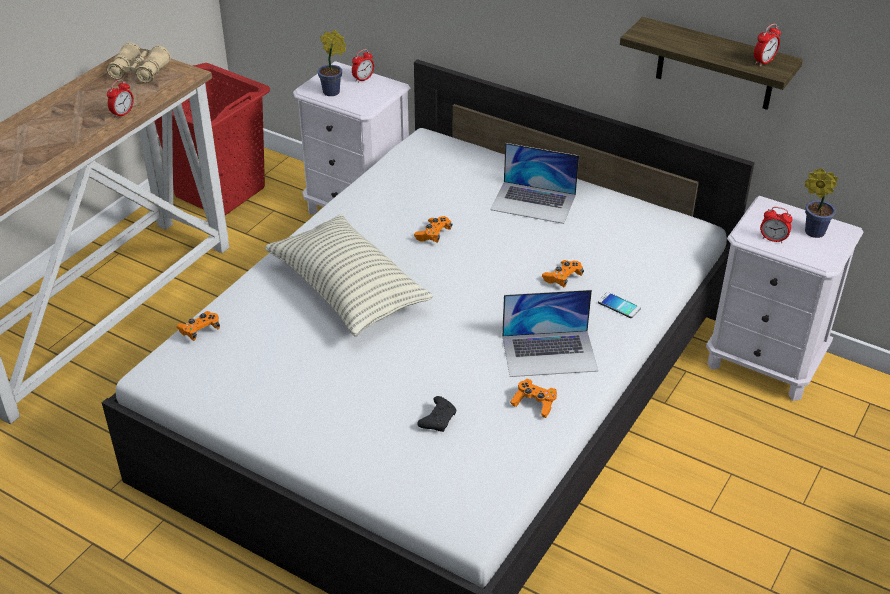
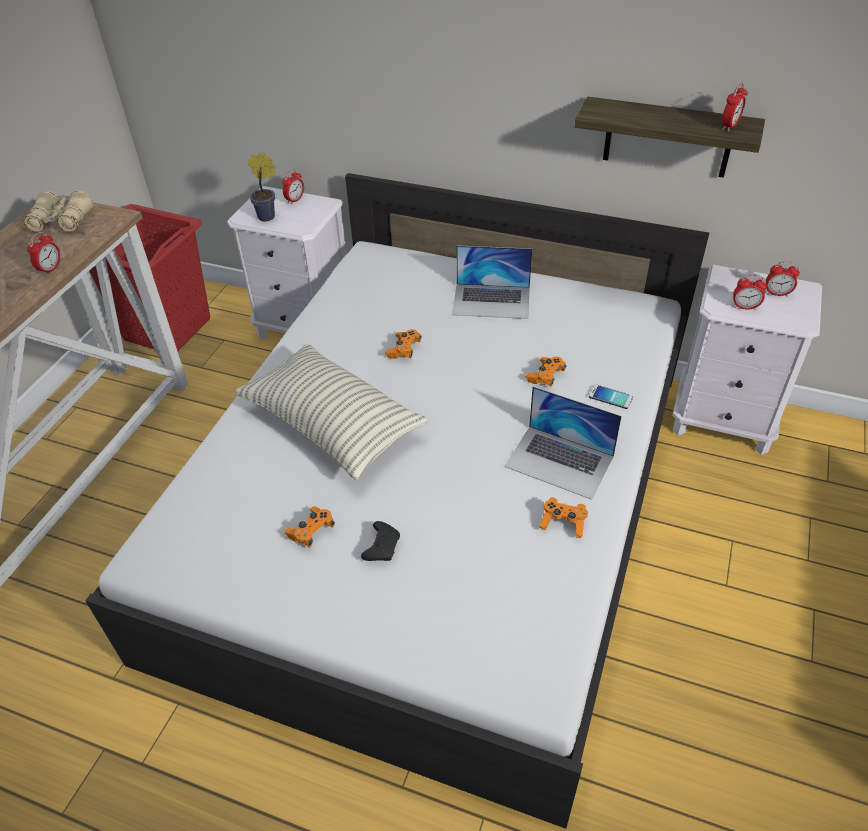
camera: 10 degrees left, 5 degrees up
orange game controller [176,311,220,341] -> orange game controller moved to [284,506,335,548]
black game controller [417,396,456,432] -> black game controller moved to [361,521,400,561]
laptop [502,290,598,377] -> laptop turned 45 degrees clockwise [505,386,622,500]
potted plant [805,168,838,238] -> alarm clock [766,261,800,296]

